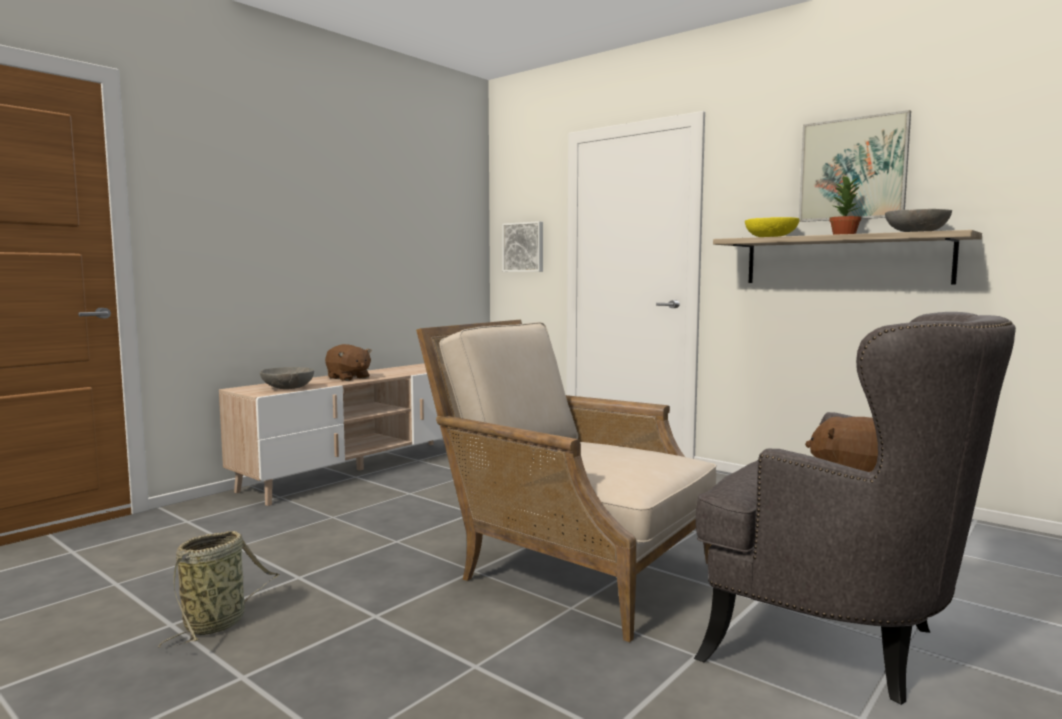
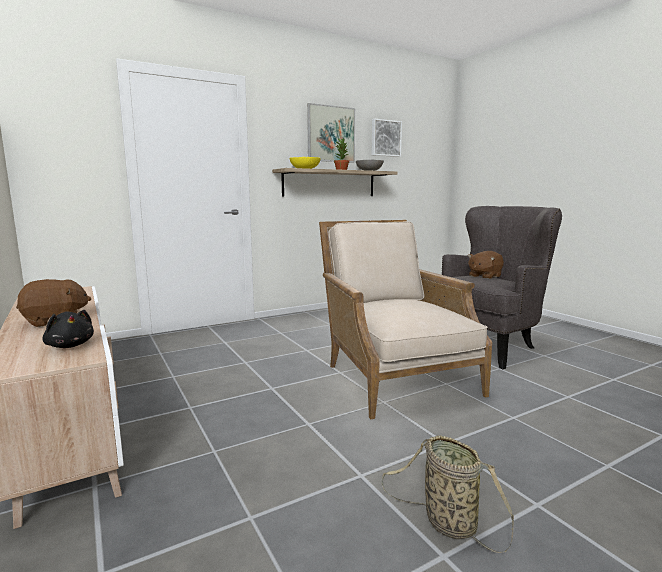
camera: 70 degrees left, 5 degrees up
grey bowl [260,367,314,389] -> black plush toy [42,310,94,348]
beige armchair [416,320,717,642] -> beige armchair turned 105 degrees clockwise [319,220,492,419]
picture [502,221,543,272] -> picture moved to [371,119,402,157]

